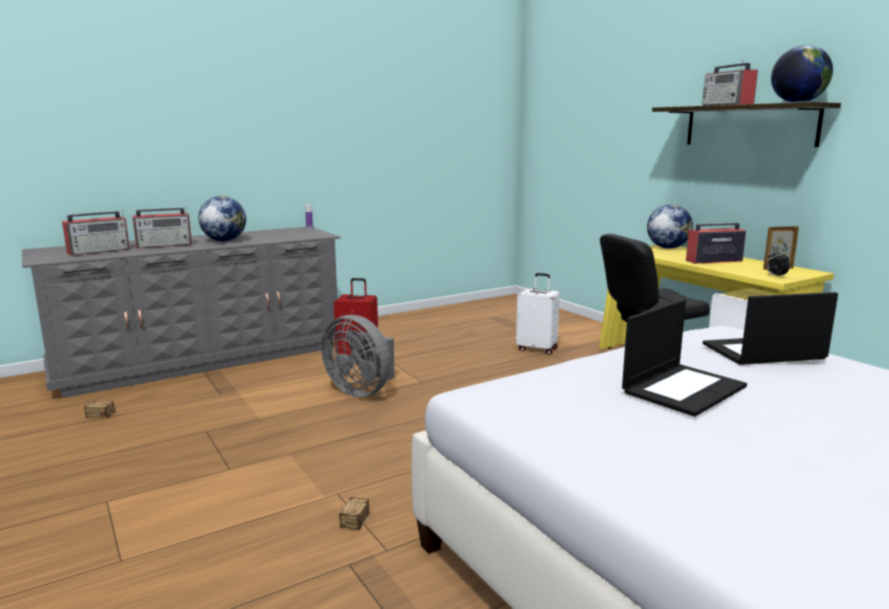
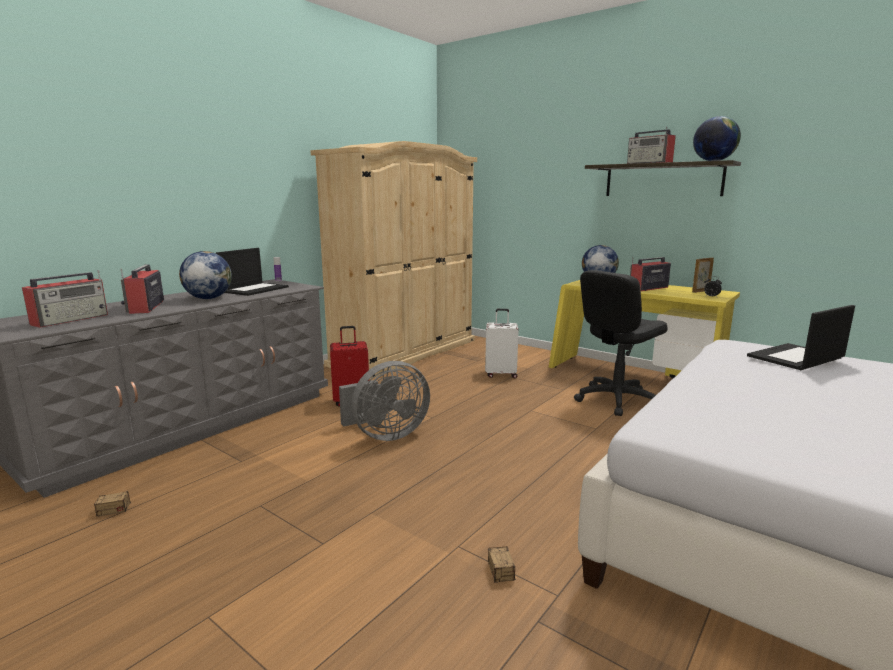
camera: 20 degrees left, 0 degrees up
radio [133,206,192,249] -> radio turned 120 degrees clockwise [121,264,164,314]
grey fan [321,315,394,397] -> grey fan turned 45 degrees counterclockwise [339,361,430,441]
laptop [622,299,747,417] -> laptop moved to [216,248,289,296]
none -> beige wardrobe [310,141,477,380]

